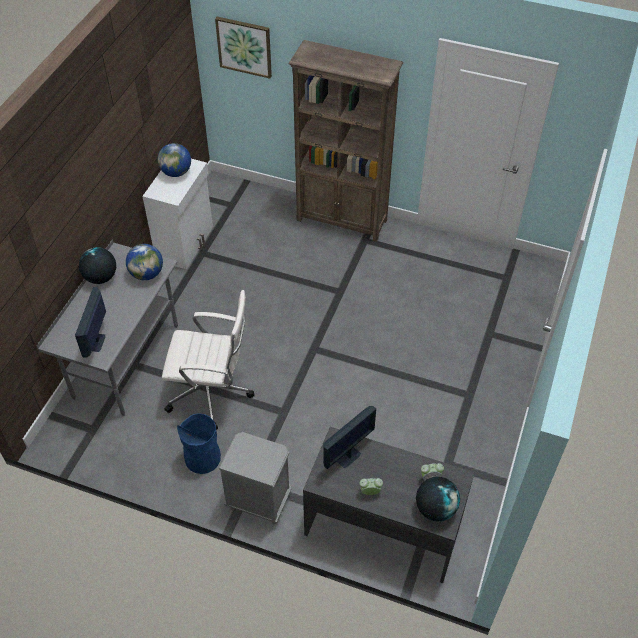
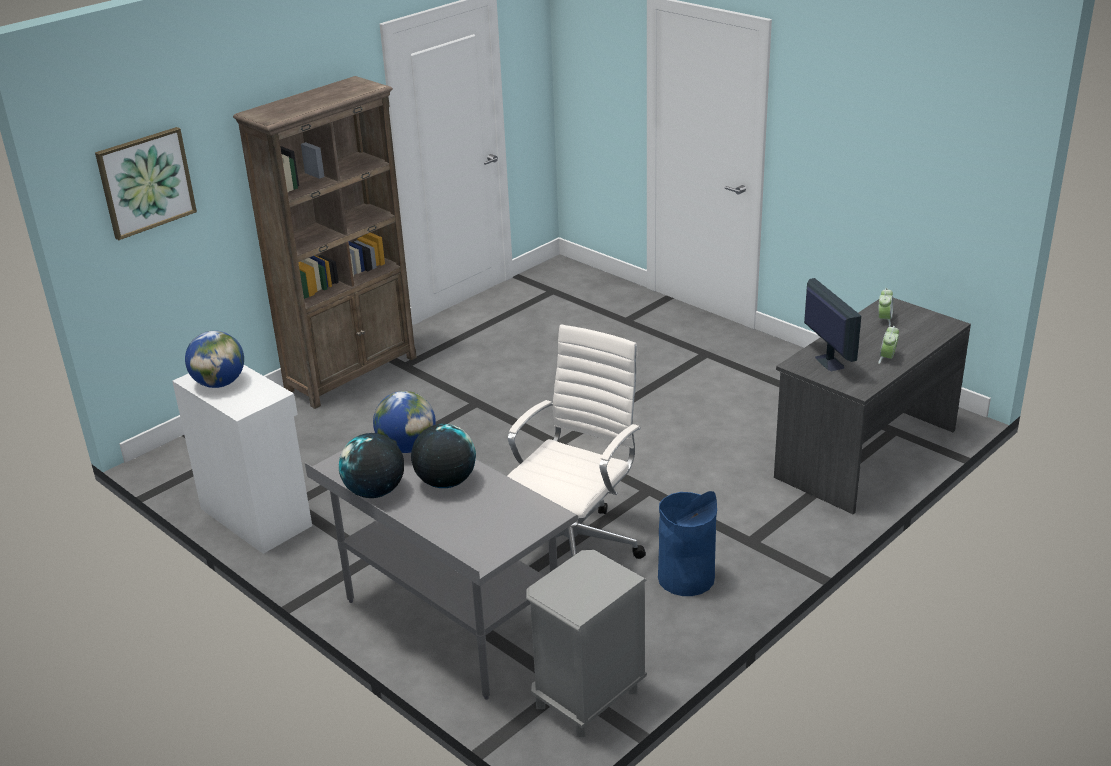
camera: 65 degrees left, 20 degrees down
monitor [75,287,106,358] -> none
grey nightstand [218,432,292,525] -> grey nightstand moved to [526,550,647,737]
globe [416,477,460,521] -> globe moved to [411,424,476,488]

